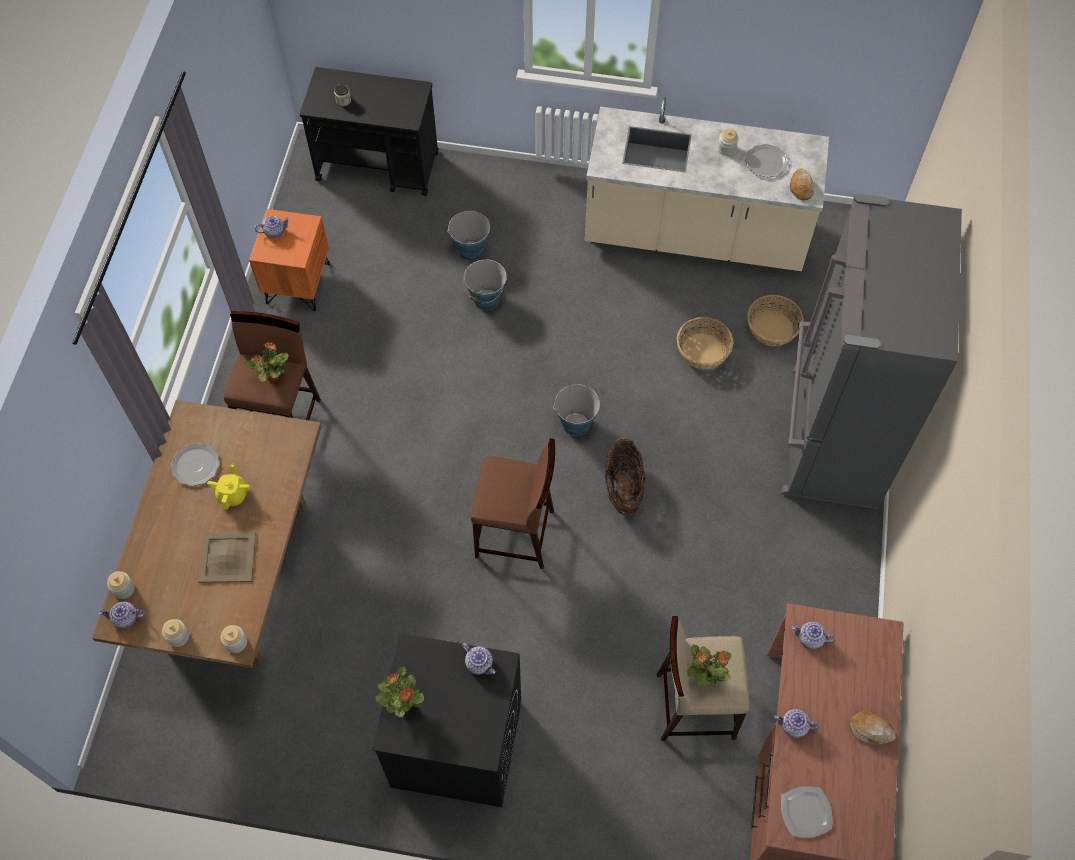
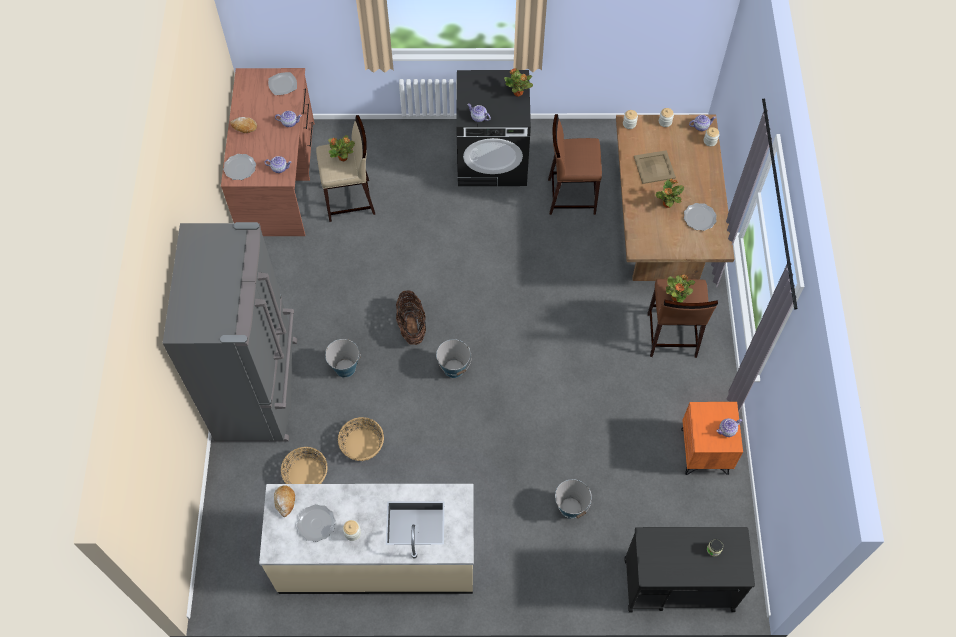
camera: 170 degrees right, 0 degrees up
yellow teapot [207,464,250,510] -> potted plant [655,179,684,208]
bucket [463,259,507,310] -> bucket moved to [325,339,361,378]
brown stool [471,438,555,569] -> brown stool moved to [548,114,602,215]
none -> plate [223,154,256,180]

